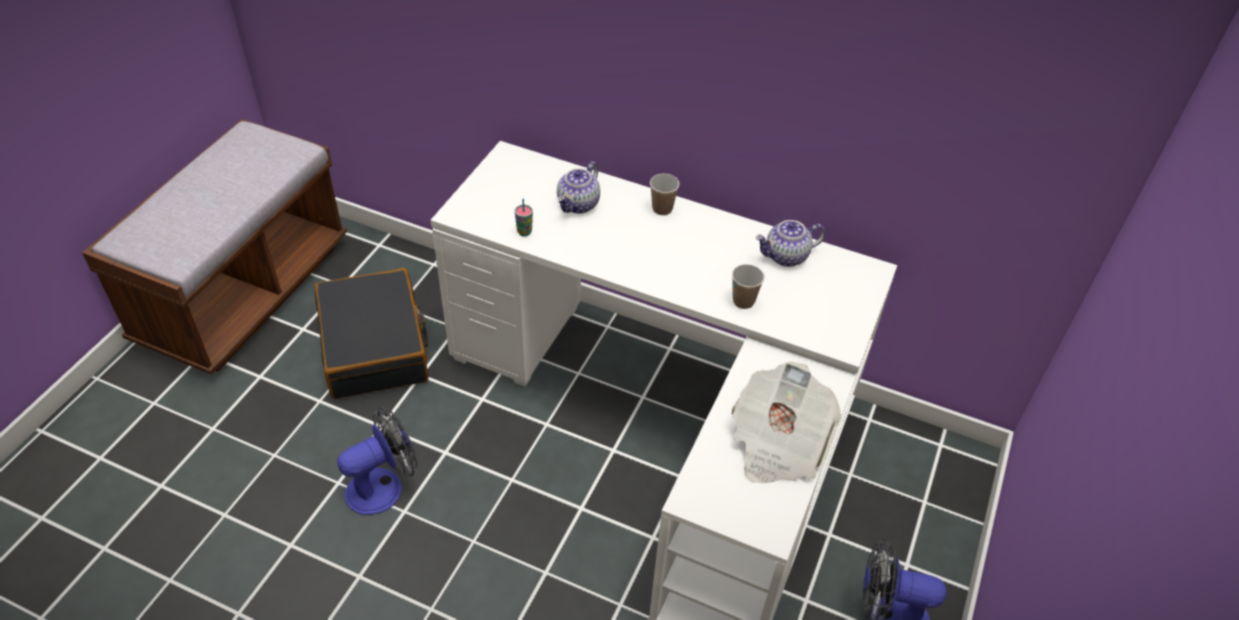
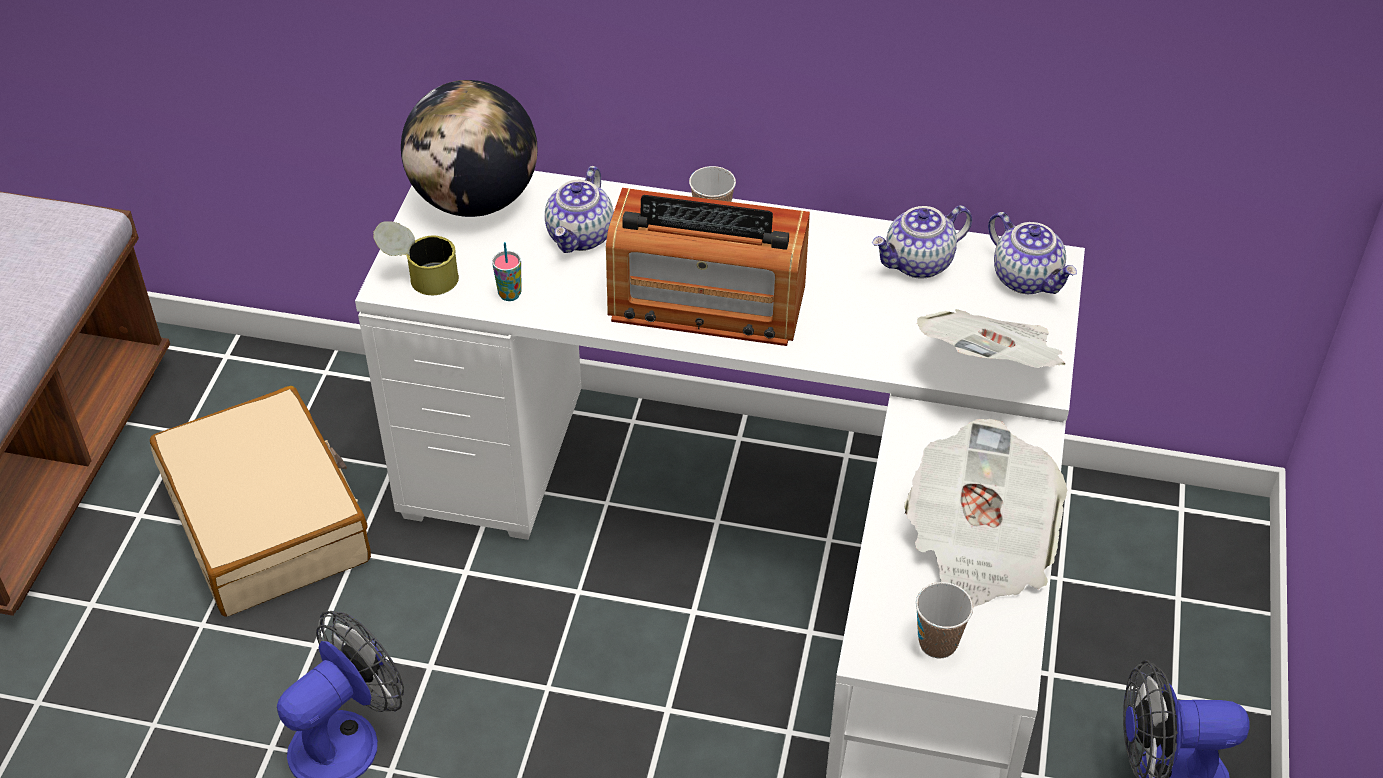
camera: 10 degrees left, 0 degrees up
black suitcase [314,268,429,399] -> beige suitcase [150,386,371,617]
cup [732,264,765,309] -> cup moved to [916,582,973,658]
none -> can [373,221,459,295]
none -> globe [401,80,538,217]
none -> radio [606,188,810,346]
none -> newspaper [917,309,1066,368]
none -> teapot [988,212,1077,294]

